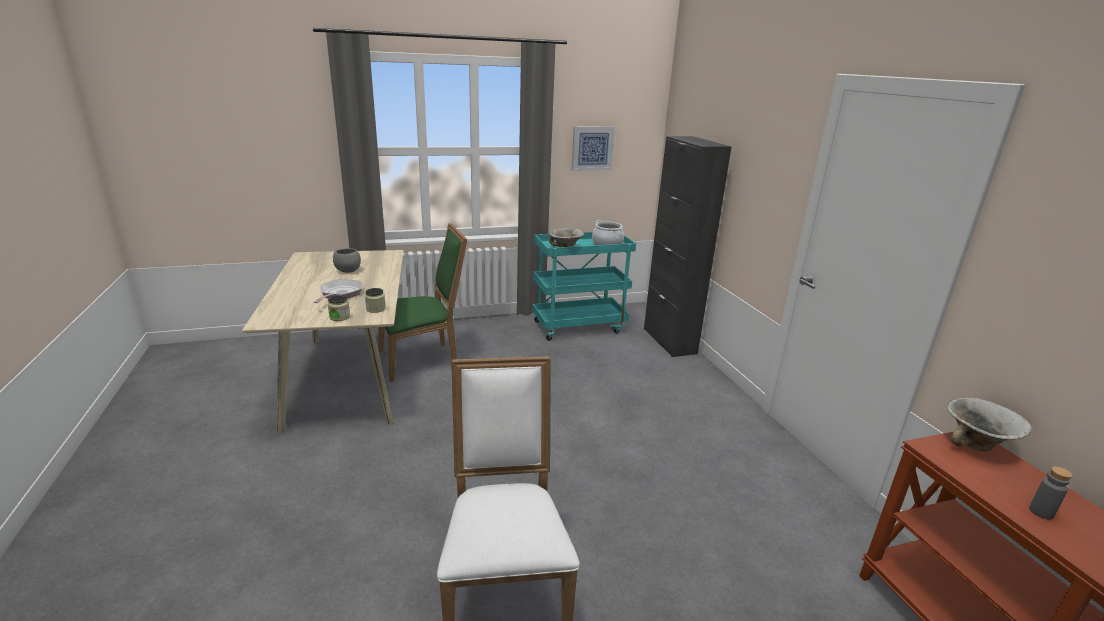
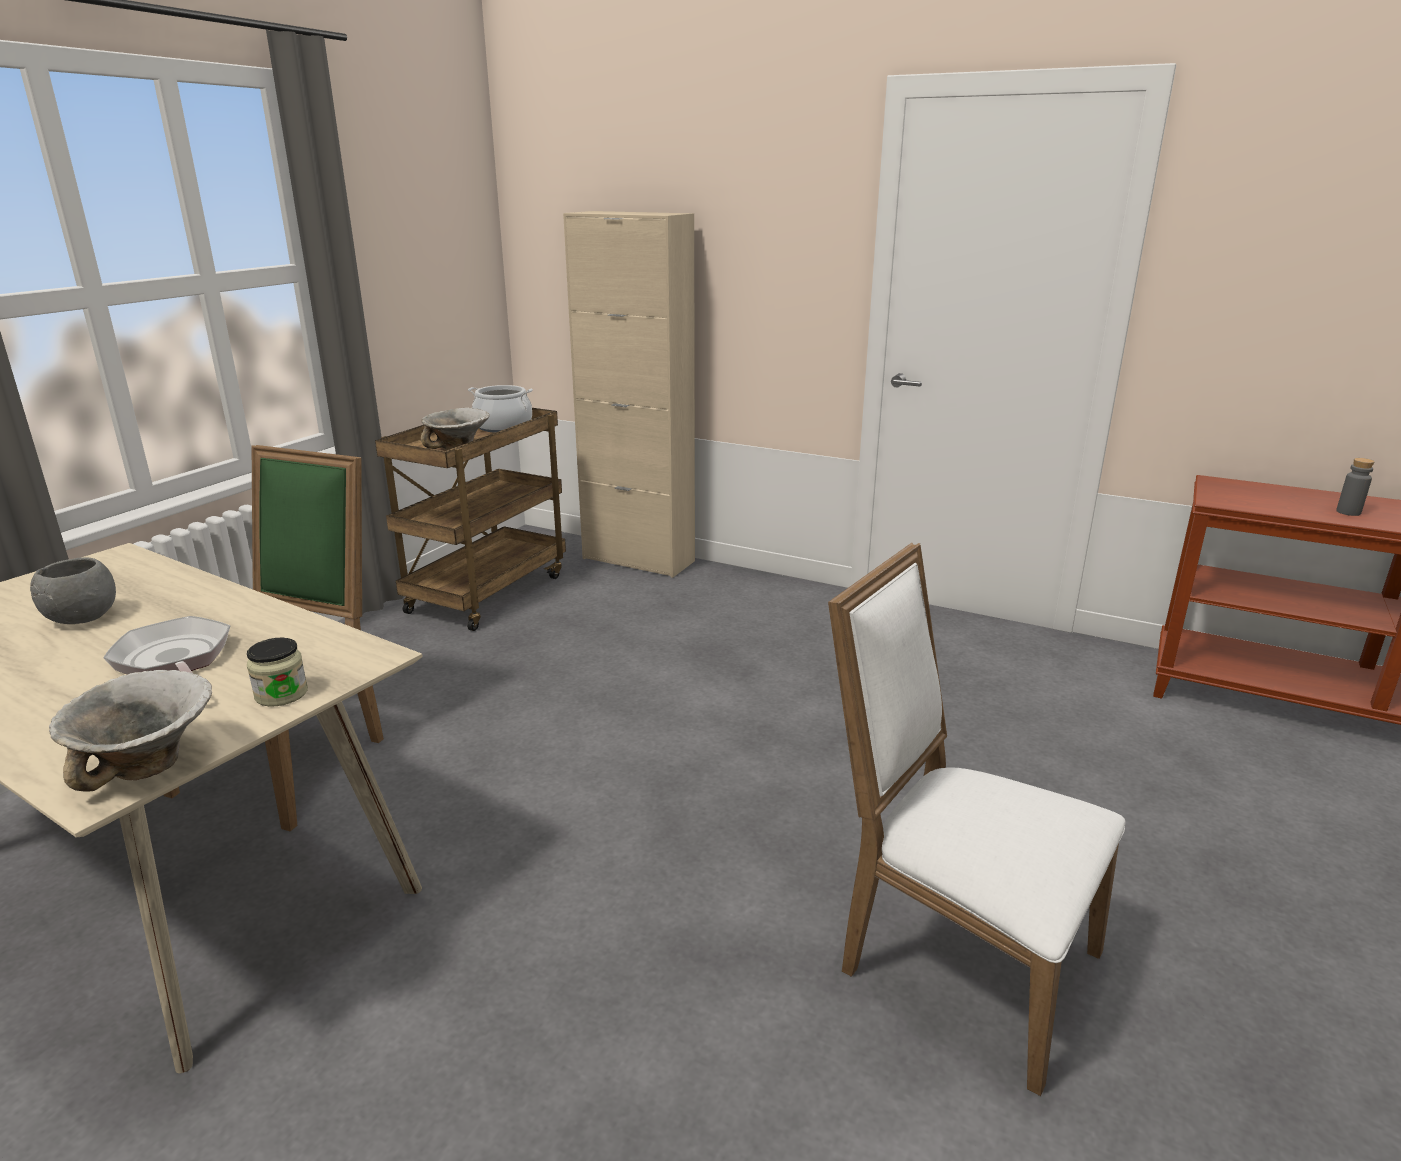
camera: 45 degrees left, 0 degrees up
jar [365,288,386,313] -> none
turquoise cart [532,232,636,341] -> brown cart [375,408,566,631]
picture [571,126,615,171] -> none
black cabinet [644,136,731,357] -> beige cabinet [563,211,695,578]
bowl [947,397,1032,451] -> bowl moved to [49,670,212,791]

